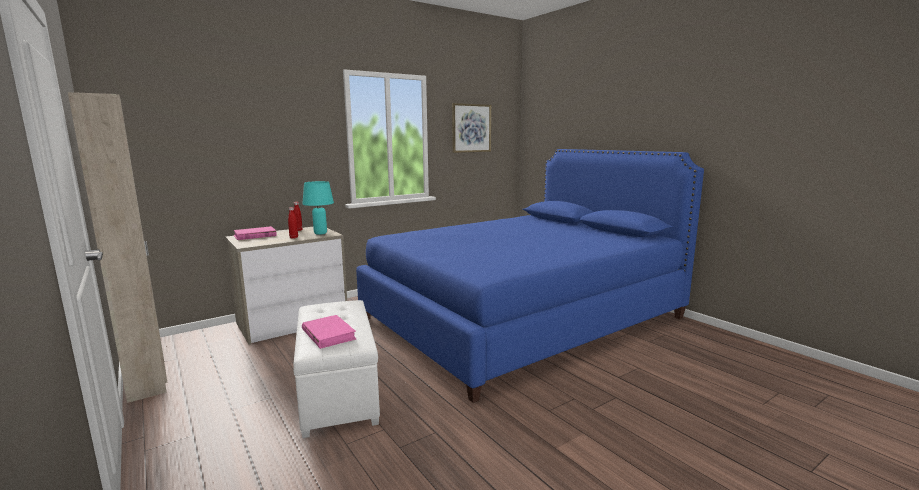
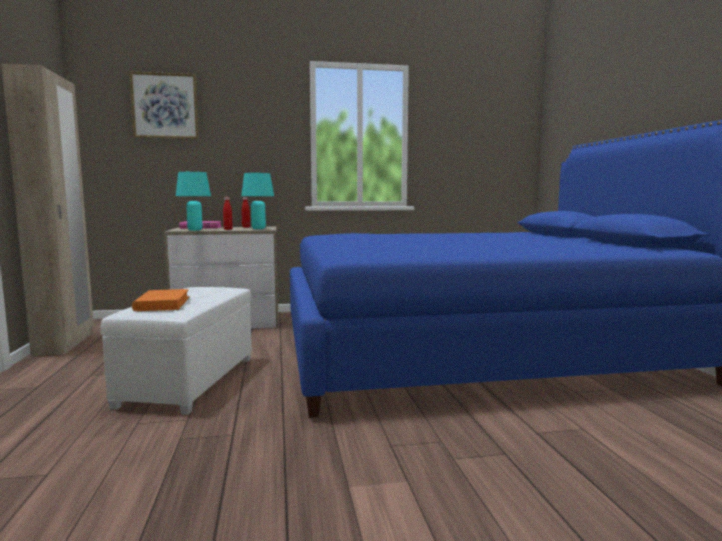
camera: 25 degrees right, 5 degrees down
pink book [302,315,356,349] -> orange book [132,289,190,311]
picture [452,103,491,153] -> picture moved to [129,71,199,139]
none -> turquoise table lamp [176,172,211,231]

